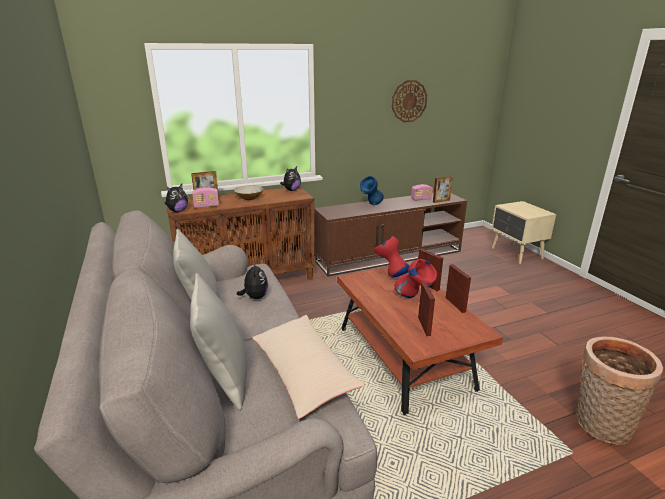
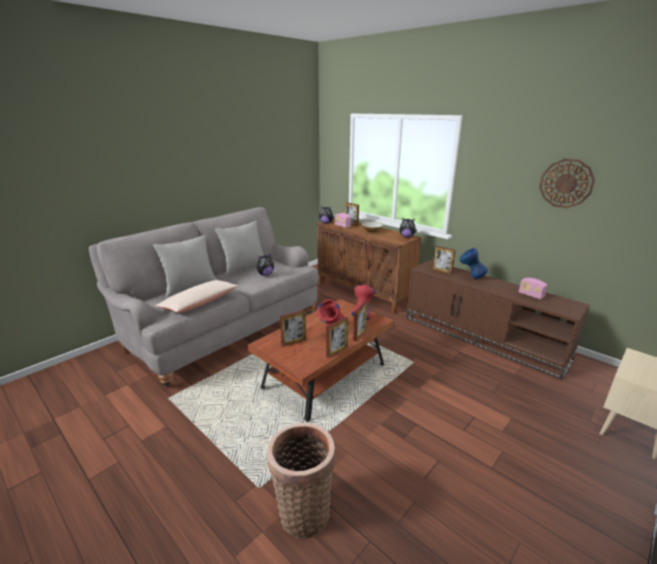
camera: 65 degrees right, 0 degrees up
picture frame [433,176,453,203] -> picture frame moved to [433,246,456,274]

